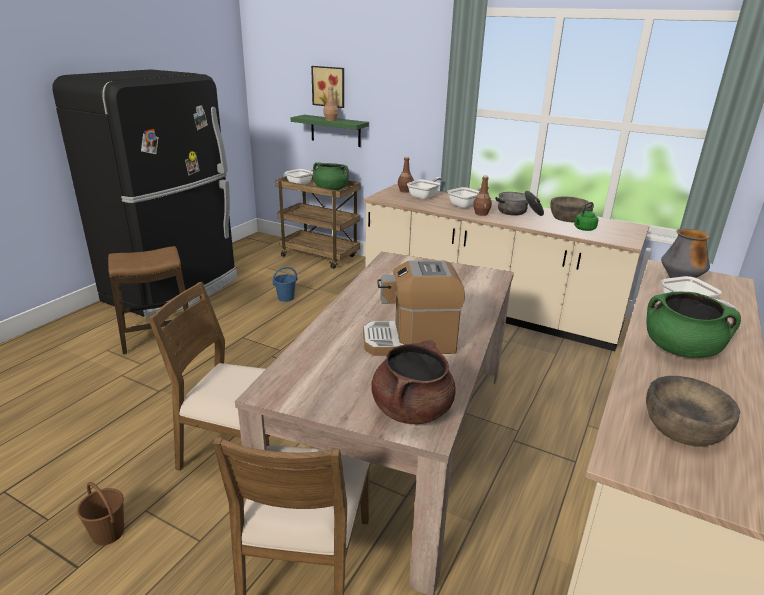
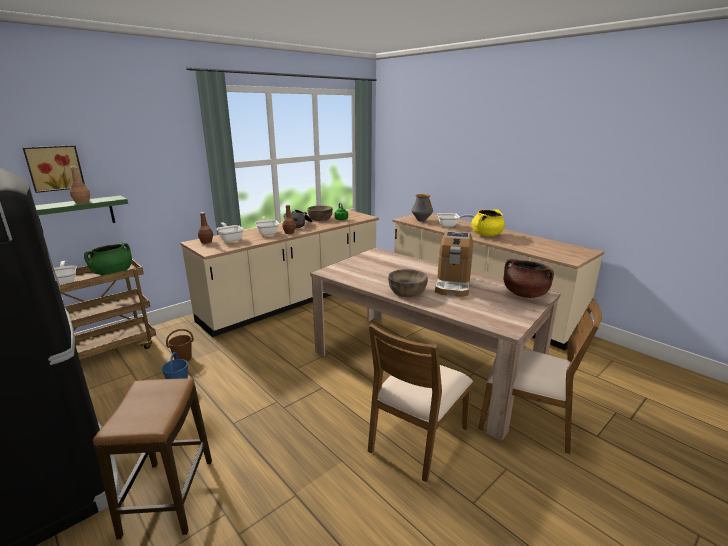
camera: 70 degrees left, 5 degrees down
brown bucket [77,482,124,545] -> brown bucket moved to [166,329,194,361]
brown bowl [646,376,740,446] -> brown bowl moved to [388,269,428,297]
green cooking pot [647,292,741,358] -> yellow cooking pot [472,209,505,236]

